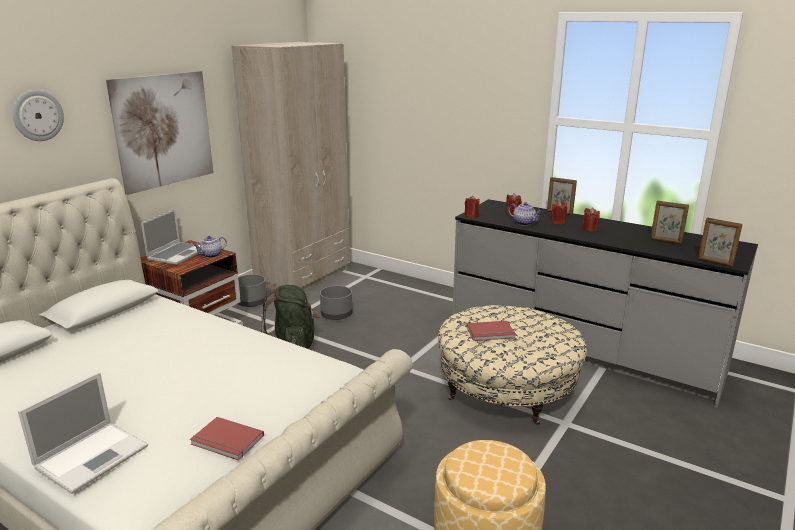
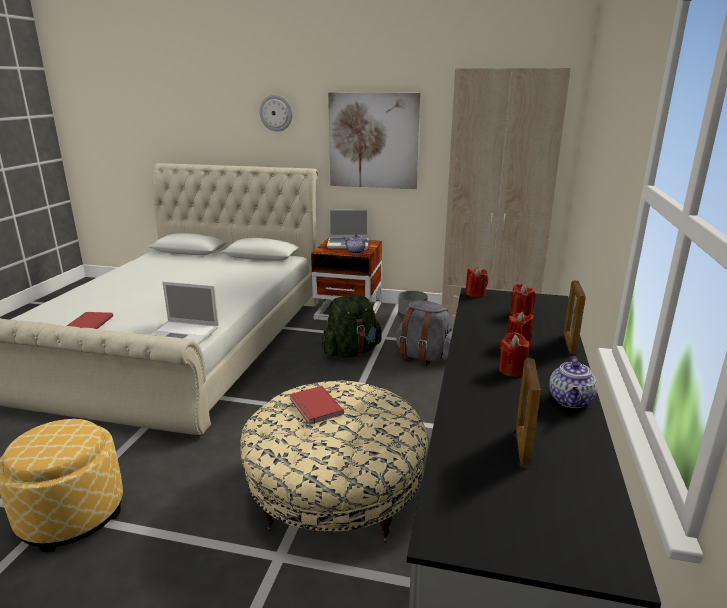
camera: 70 degrees right, 0 degrees up
laptop [18,372,148,494] -> laptop moved to [149,281,219,345]
grey planter [320,286,352,320] -> grey backpack [396,300,453,366]
teapot [508,202,543,226] -> teapot moved to [549,357,598,408]
picture frame [698,218,742,267] -> none

